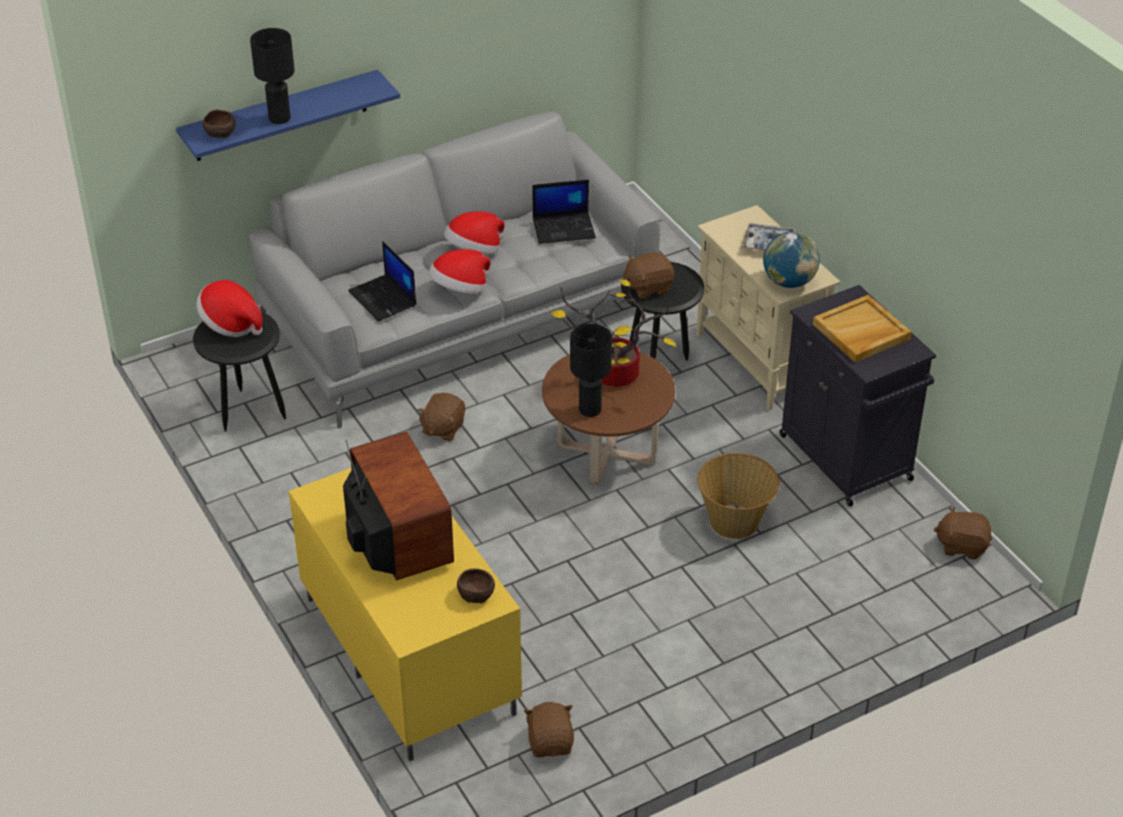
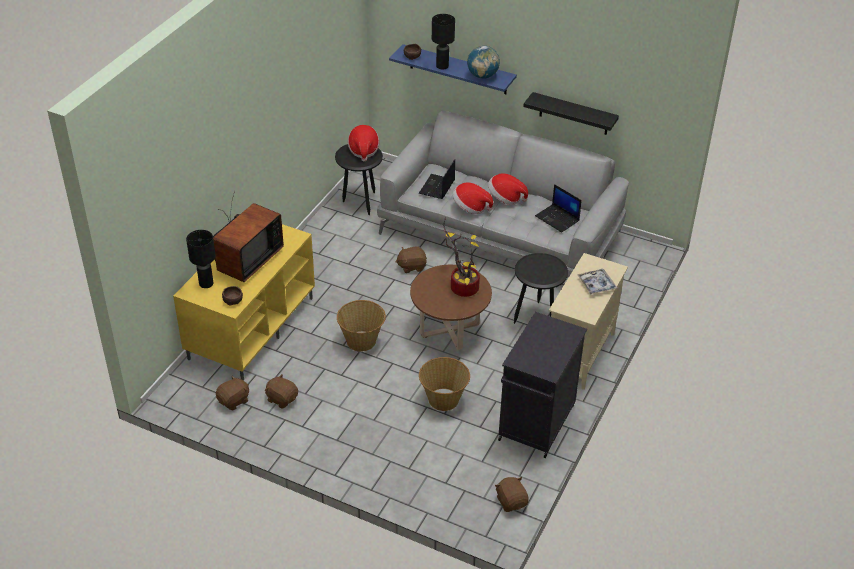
camera: 55 degrees right, 0 degrees up
black table lamp [570,324,612,417] -> black table lamp moved to [186,230,216,288]
brown plush toy [623,252,674,299] -> brown plush toy moved to [265,374,298,409]
globe [763,232,820,288] -> globe moved to [467,45,500,79]
beige tray [813,295,912,362] -> none
none -> basket [337,300,386,352]
none -> black shelf [523,92,619,135]

